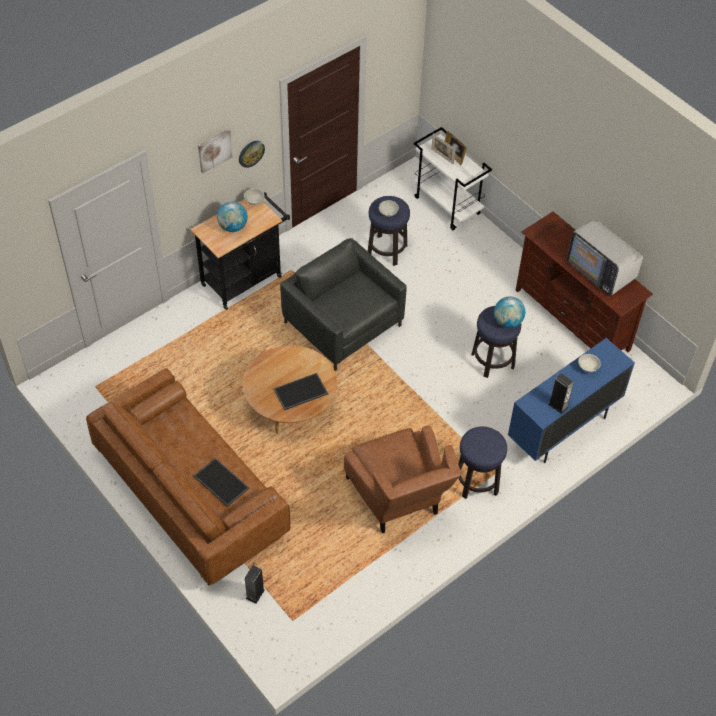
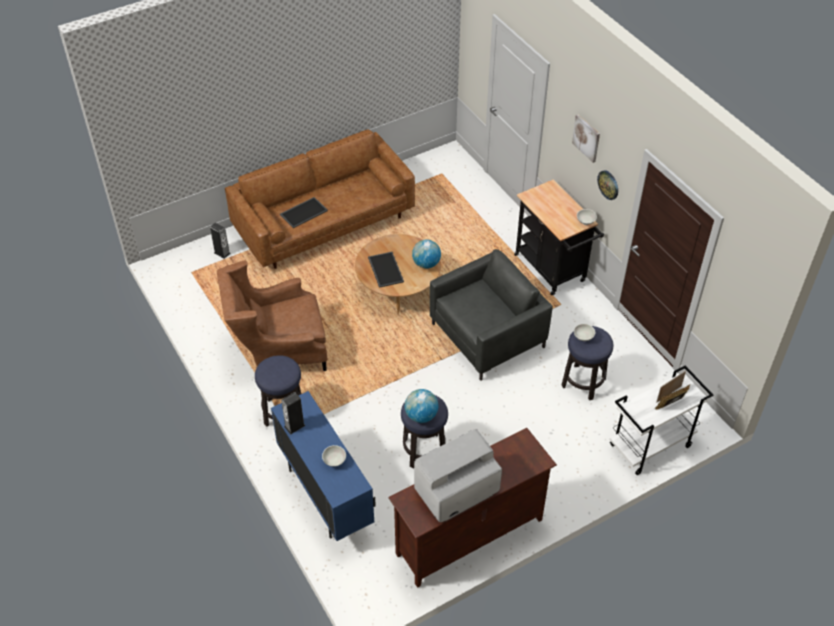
camera: 100 degrees right, 5 degrees down
globe [217,201,248,232] -> globe moved to [412,240,441,269]

